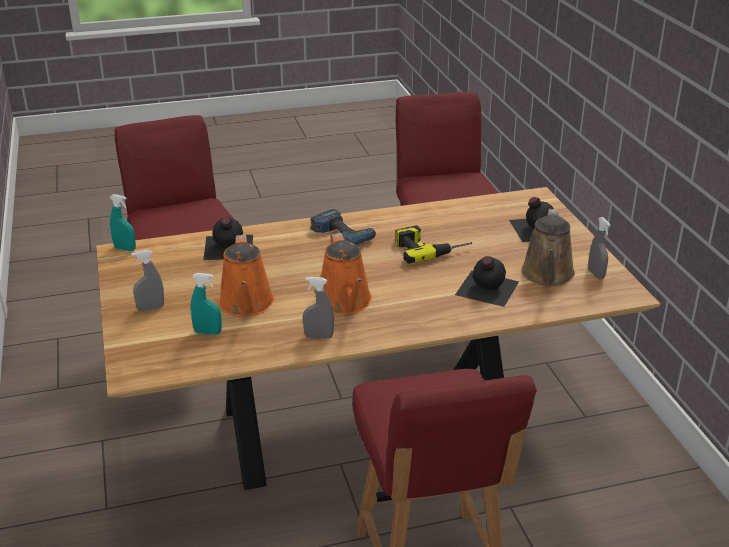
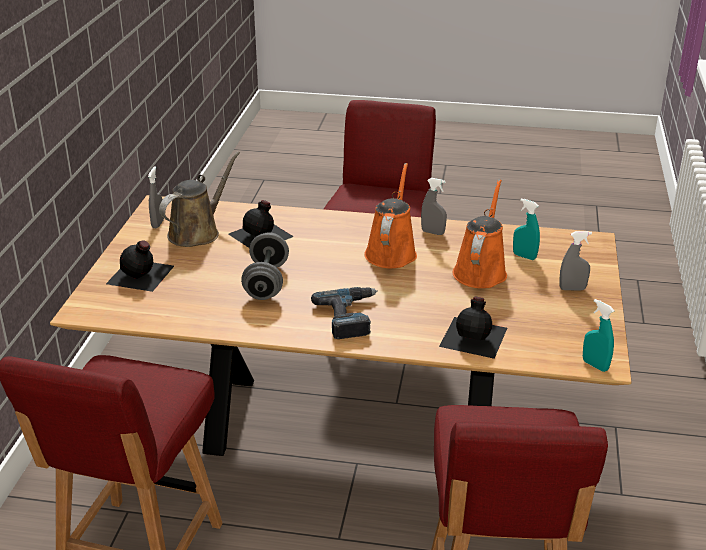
camera: 155 degrees left, 0 degrees up
power drill [395,225,472,264] -> grey dumbbell [241,232,289,300]

